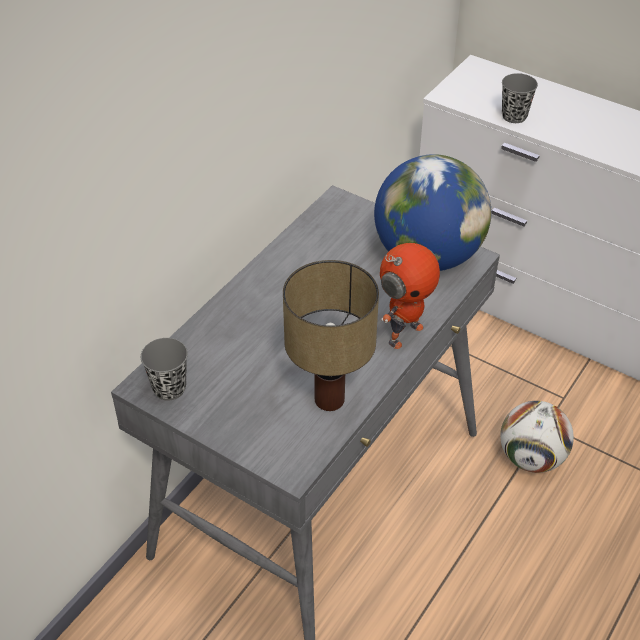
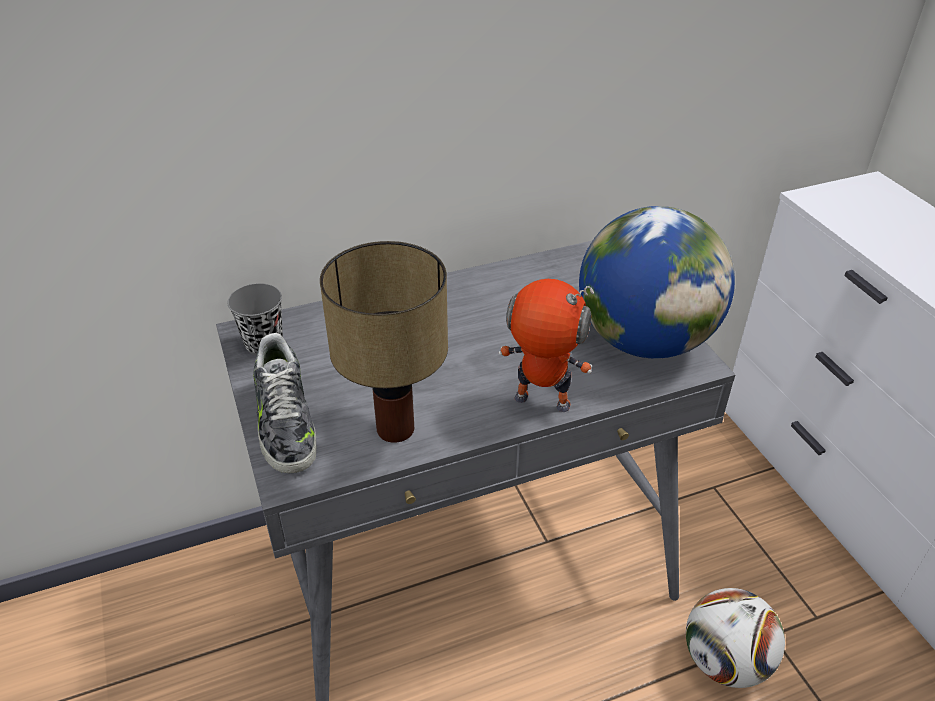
camera: 35 degrees right, 5 degrees down
toy robot [380,243,440,349] -> toy robot turned 150 degrees counterclockwise [499,279,594,412]
grey cup [502,73,538,123] -> none
none -> shoe [253,333,316,473]

